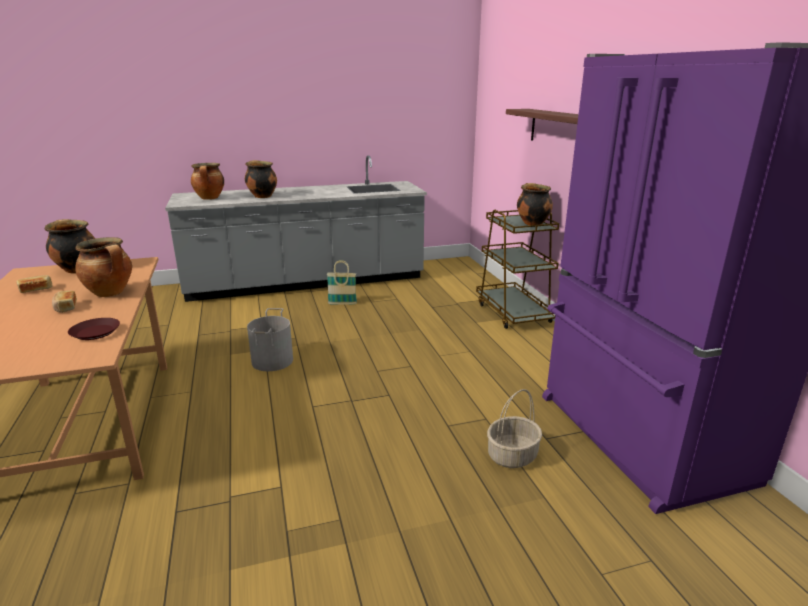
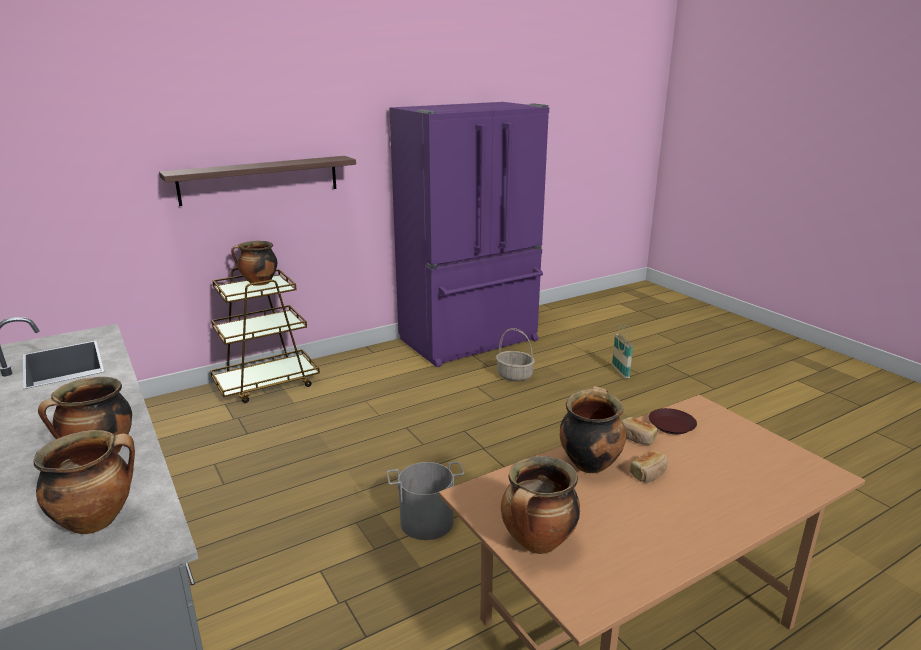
camera: 105 degrees left, 0 degrees up
bread [16,275,53,293] -> bread moved to [622,417,658,445]
basket [327,260,357,305] -> basket moved to [612,325,633,379]

